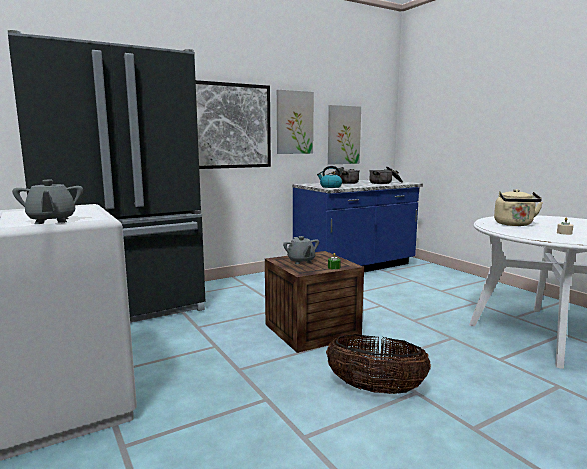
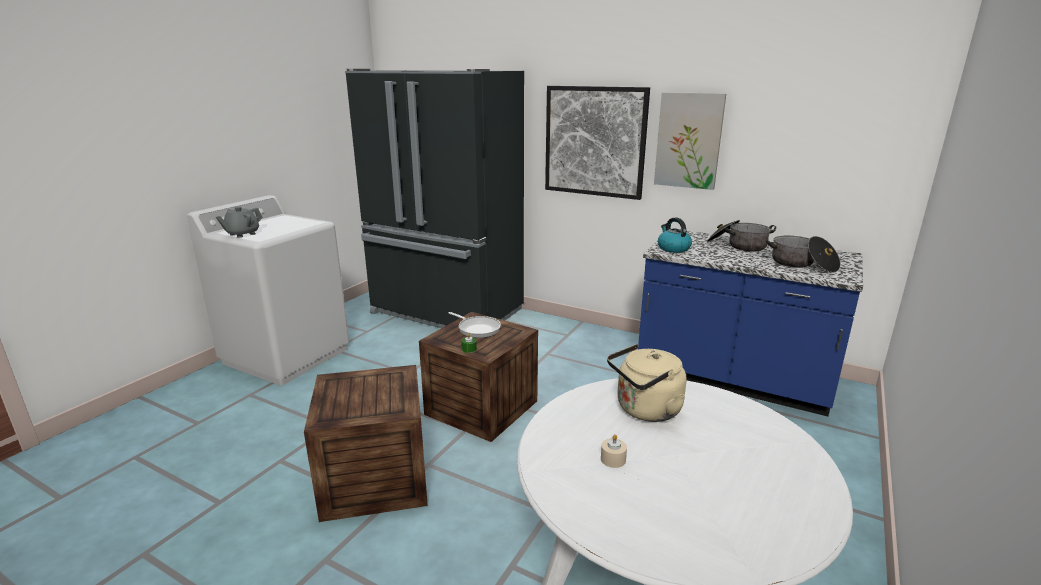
camera: 60 degrees right, 10 degrees up
grey teapot [283,236,319,264] -> frying pan [448,312,501,338]
basket [326,334,431,394] -> crate [304,365,428,522]
picture [328,105,361,165] -> none

